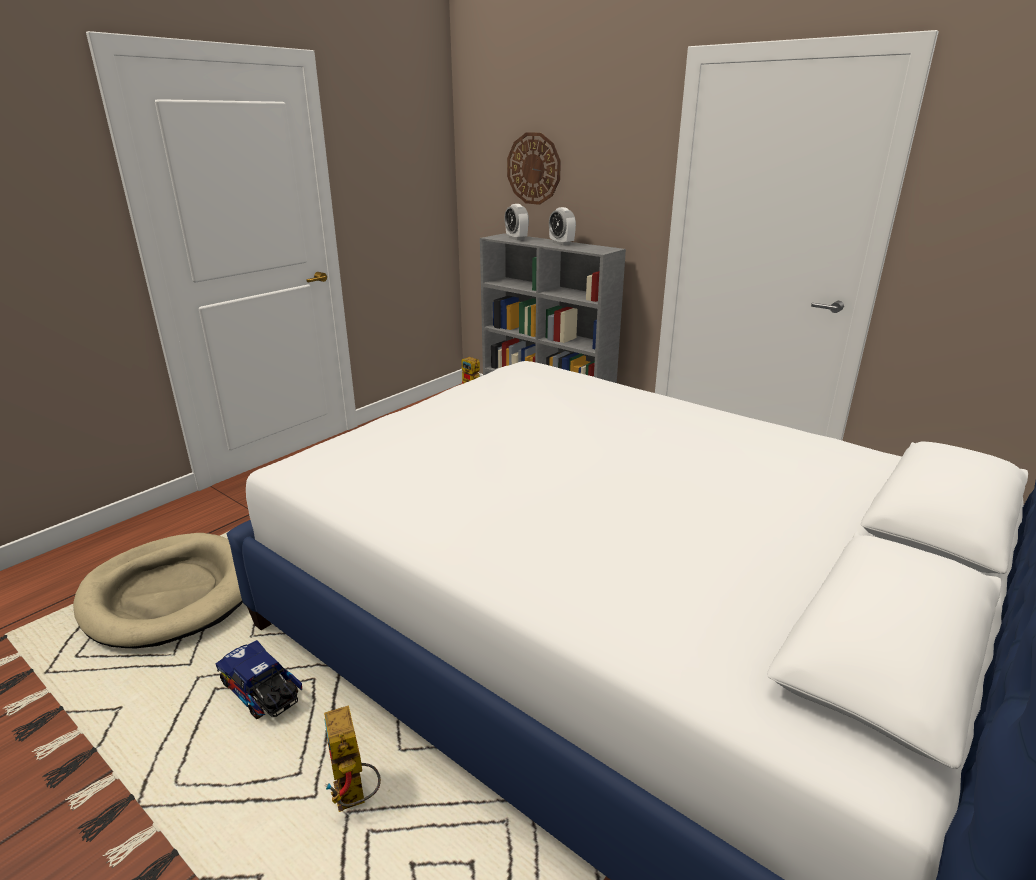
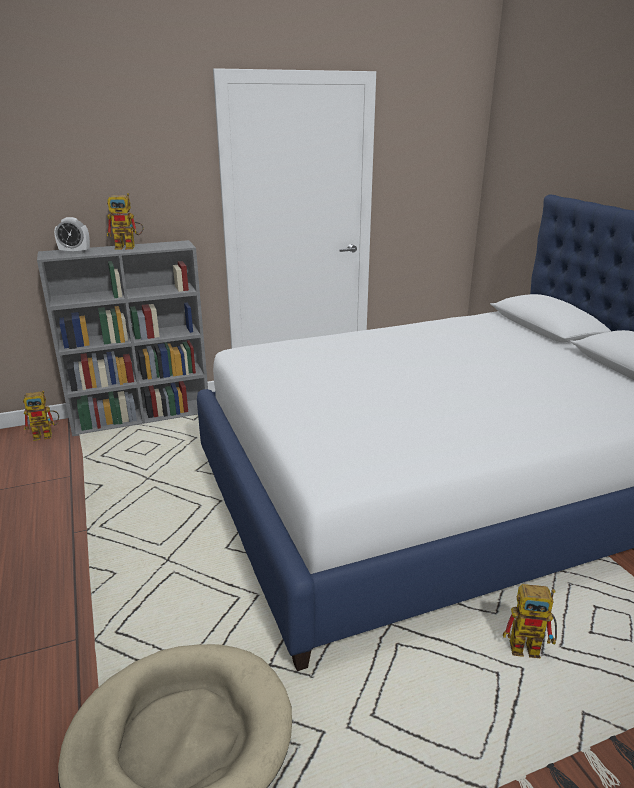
camera: 60 degrees left, 0 degrees up
toy truck [216,640,302,719] -> none
wall clock [507,132,561,205] -> none
alarm clock [549,207,576,245] -> toy robot [107,193,144,250]

